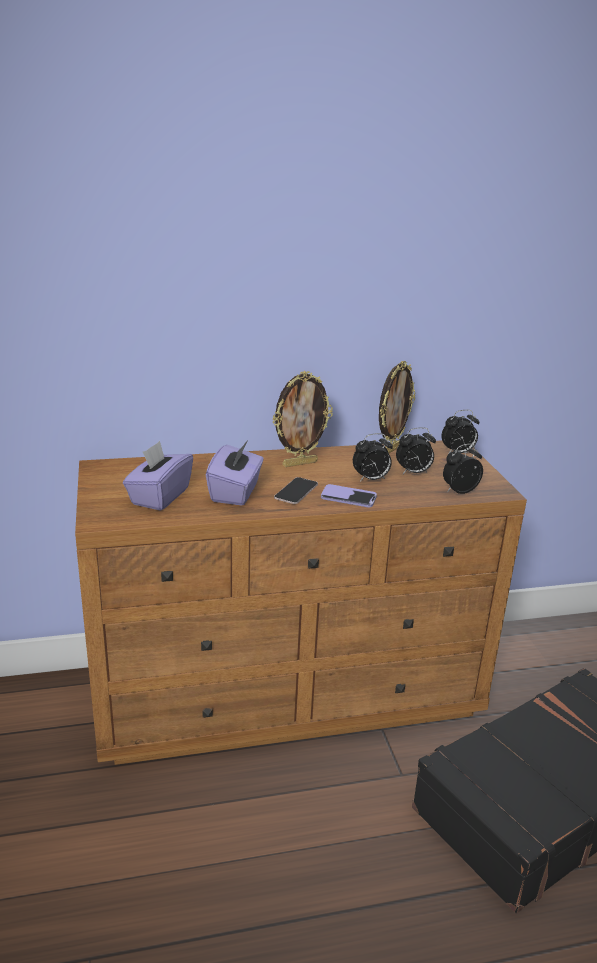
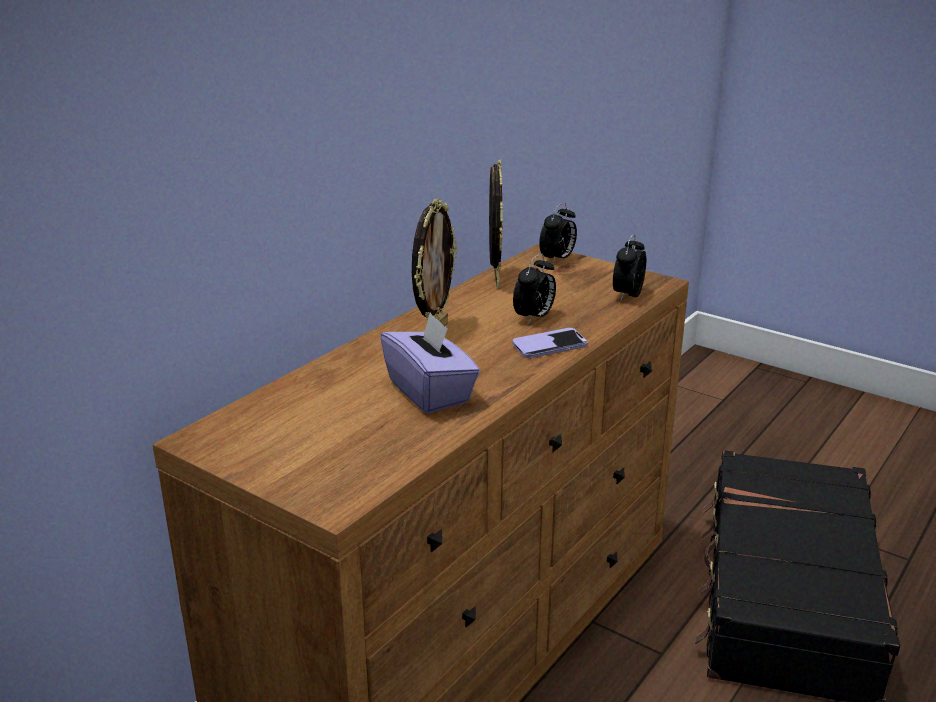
camera: 40 degrees left, 0 degrees up
purple tissue box [123,441,193,511] -> none
phone [274,477,318,504] -> none
alarm clock [396,427,436,474] -> none

